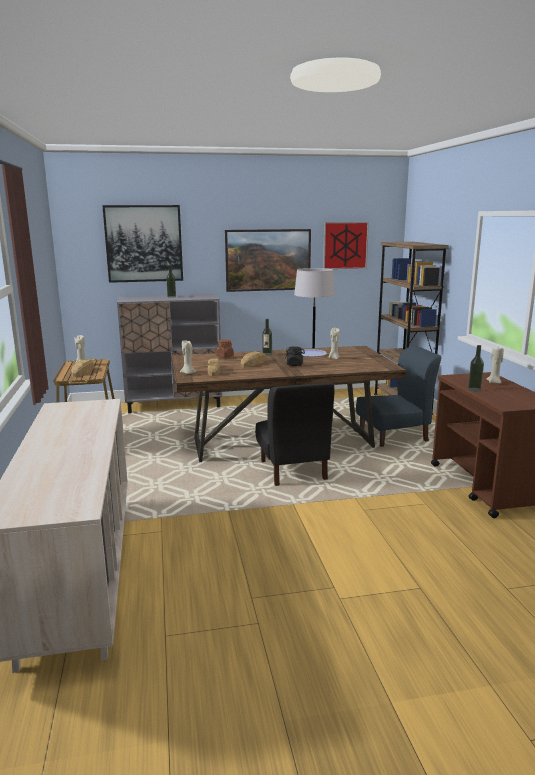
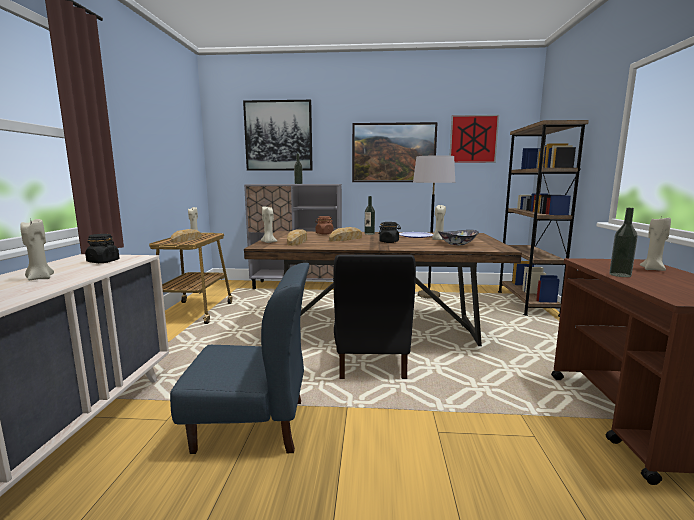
camera: 15 degrees right, 5 degrees down
blue chair [356,345,441,447] -> blue chair moved to [170,263,309,454]
none -> beige candle [20,218,54,280]
none -> black jar [85,234,119,263]
none -> bowl [438,230,479,245]

